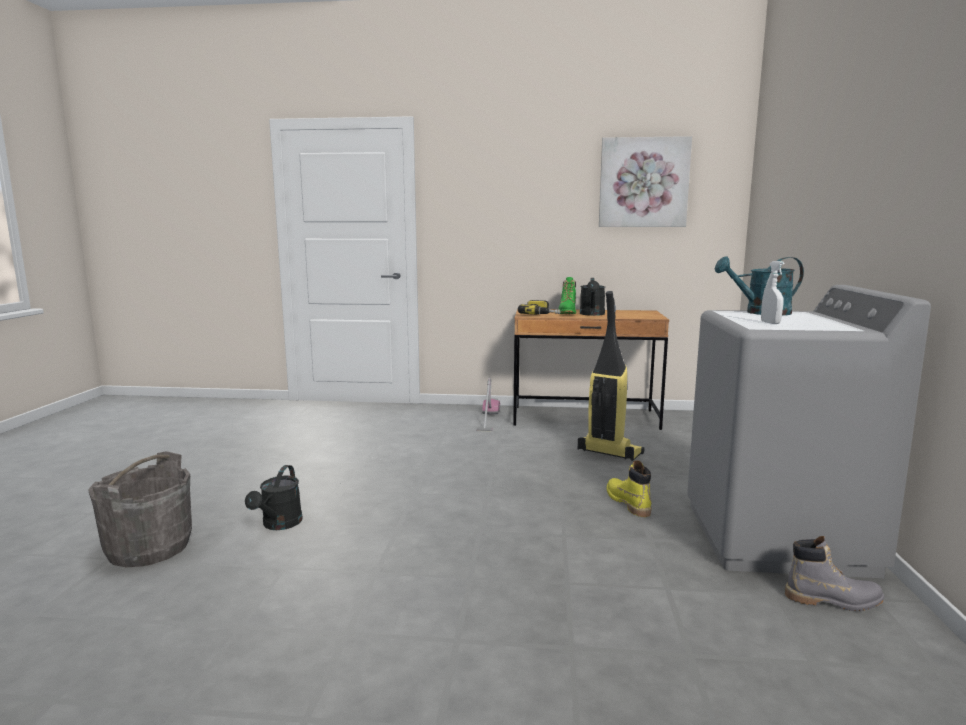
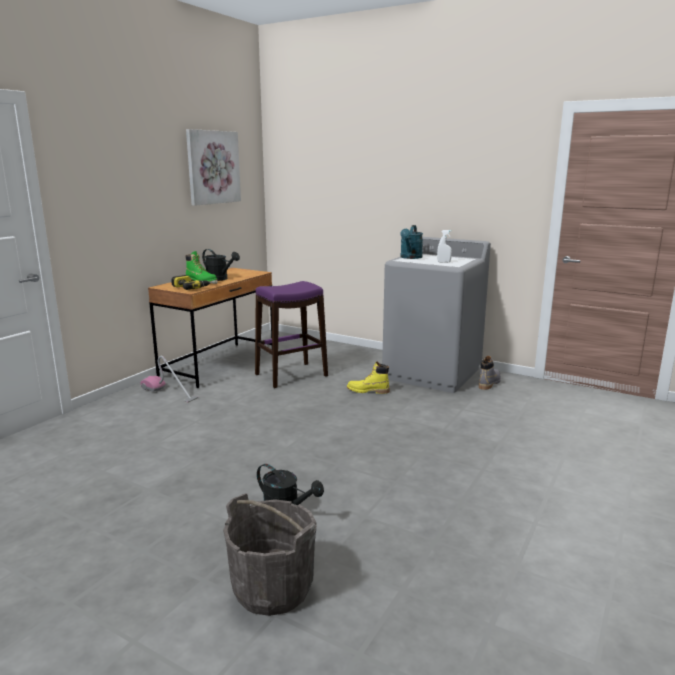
camera: 65 degrees left, 5 degrees up
vacuum cleaner [578,291,644,461] -> purple stool [255,281,328,388]

